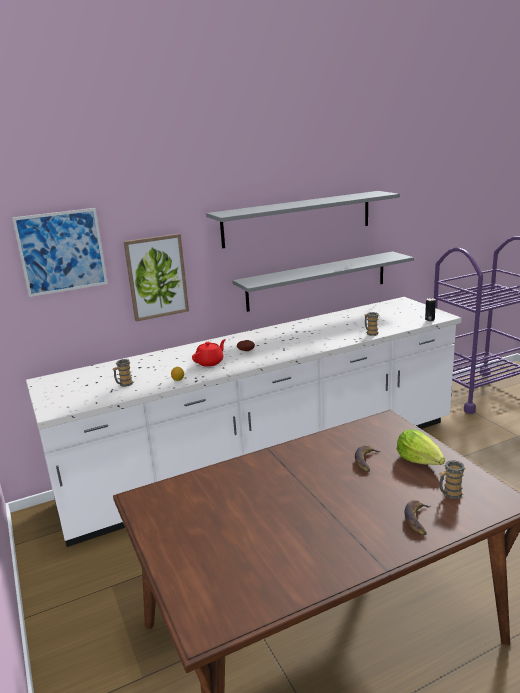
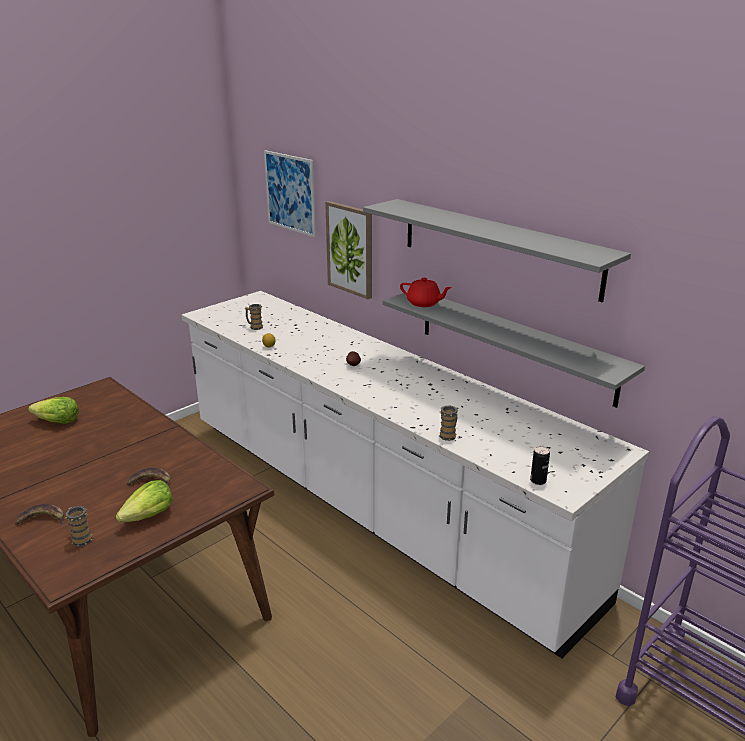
camera: 70 degrees right, 5 degrees up
red teapot [192,339,226,367] -> red teapot moved to [400,278,452,307]
none -> lettuce [28,397,79,424]

